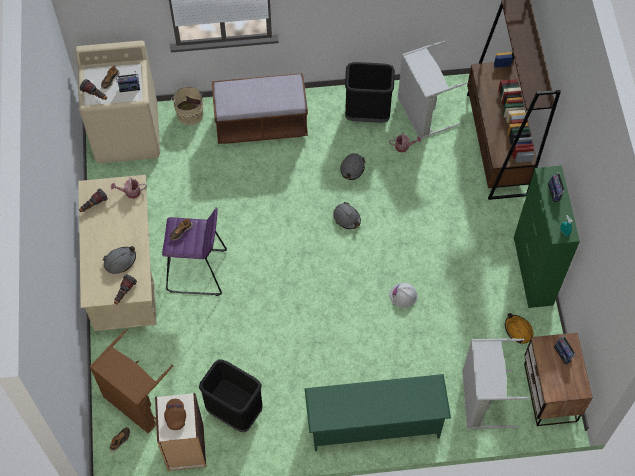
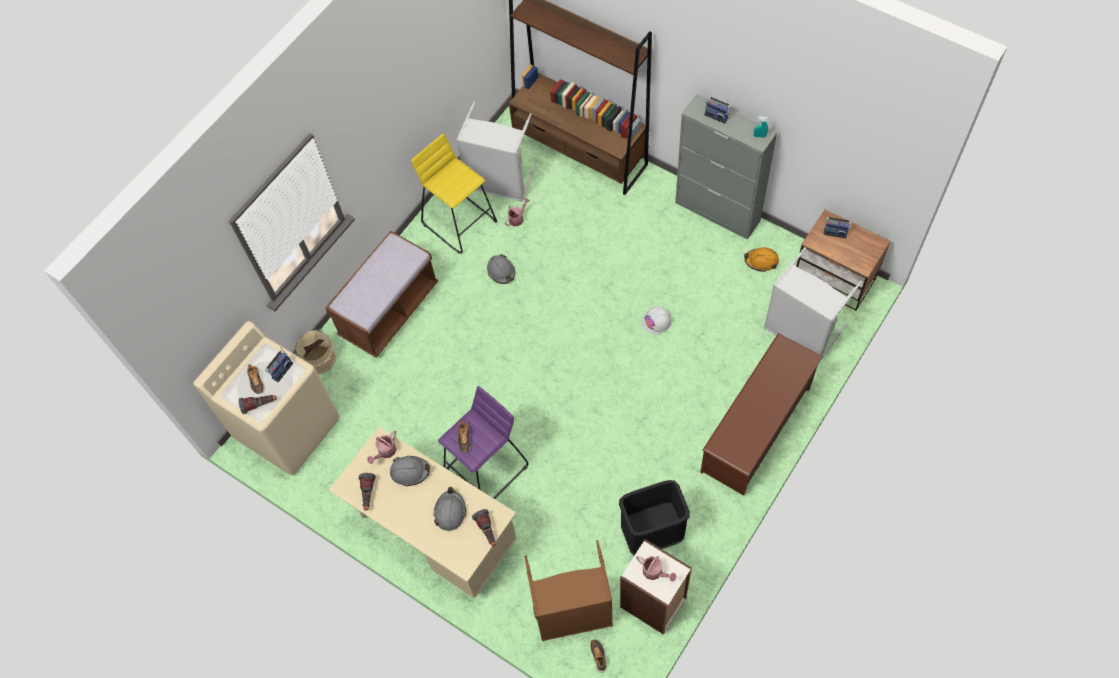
camera: 45 degrees left, 0 degrees up
brown cap [164,399,186,430] -> watering can [636,556,676,582]
green shoe rack [304,374,451,451] -> brown shoe rack [700,333,823,496]
grey hard hat [333,202,361,229] -> grey hard hat moved to [390,456,430,486]
black trash can [345,62,395,123] -> yellow stool [411,134,497,254]
green cabinet [514,165,580,308] -> grey cabinet [675,94,777,240]

